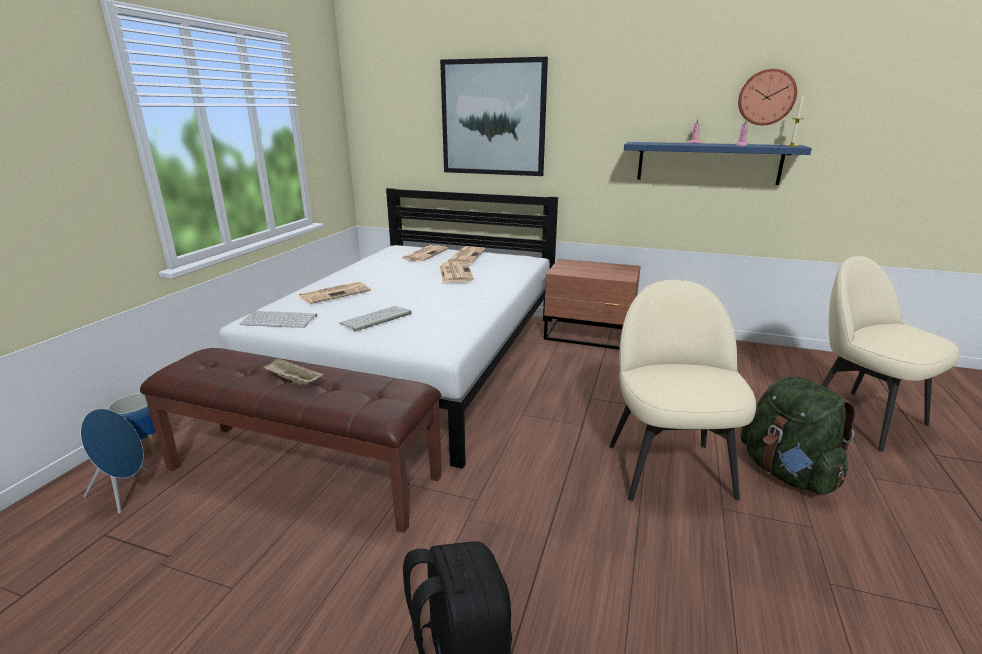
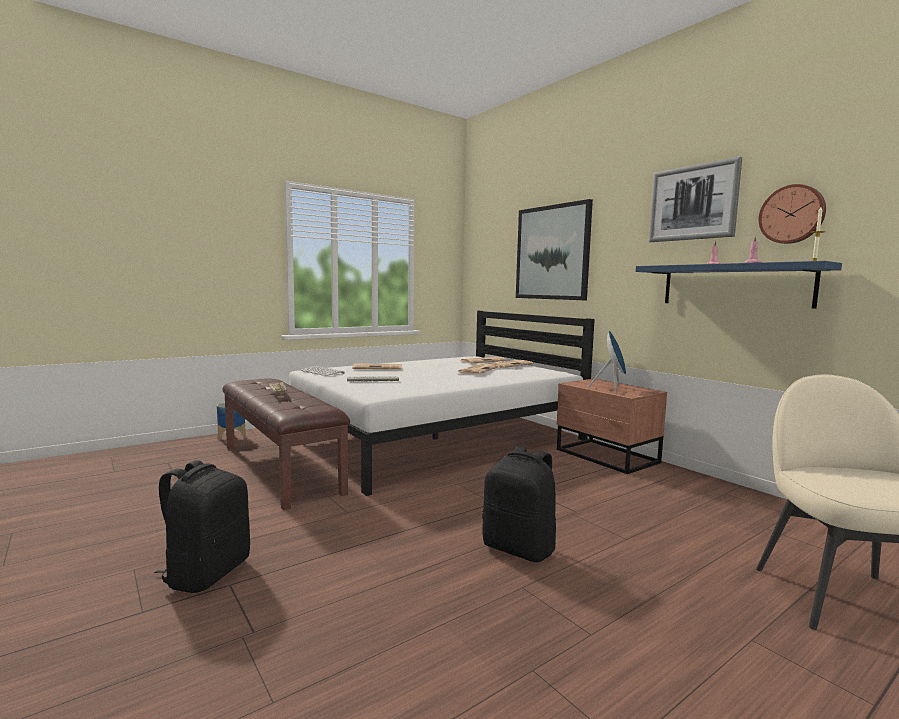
camera: 35 degrees right, 15 degrees down
blue speaker [80,409,147,514] -> blue speaker moved to [588,331,626,393]
beige chair [609,280,756,501] -> black backpack [482,447,556,562]
green backpack [740,377,855,495] -> none
none -> picture [649,157,742,242]

